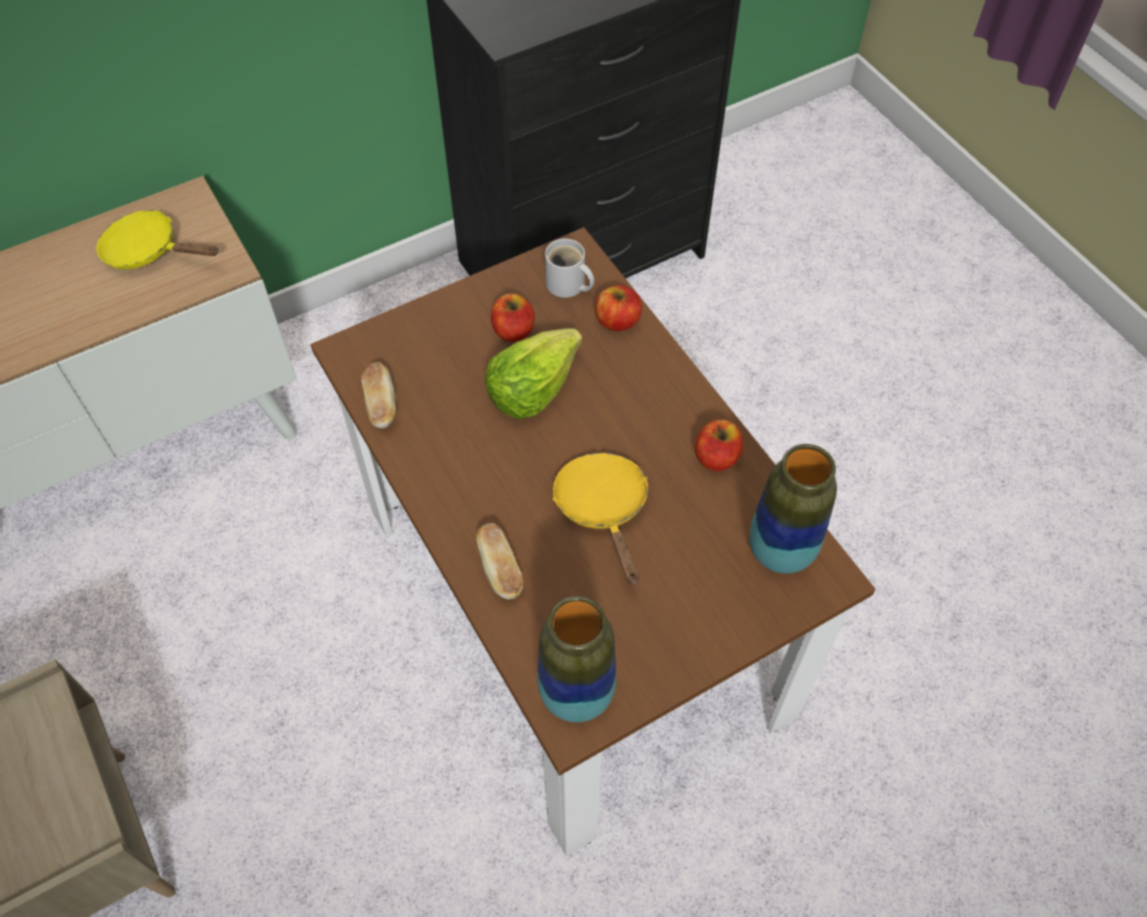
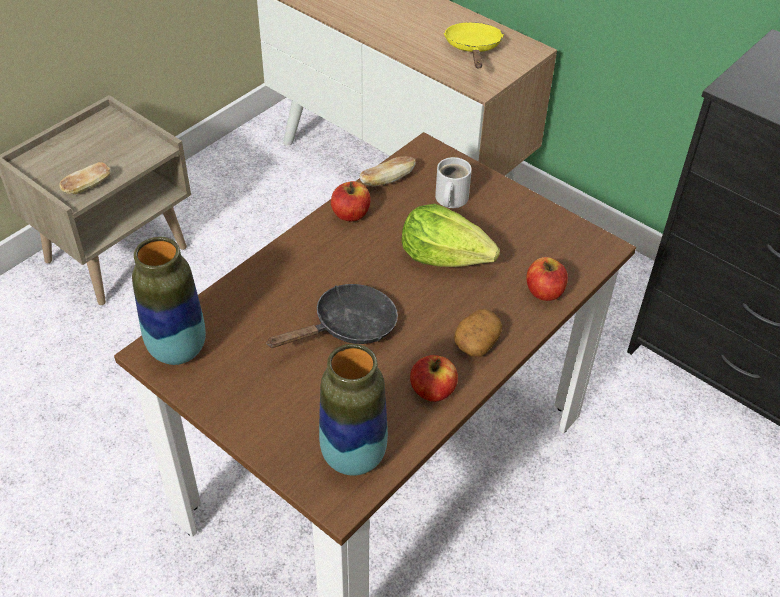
camera: 70 degrees right, 10 degrees down
bread [476,523,523,599] -> bread moved to [59,162,111,194]
apple [491,294,535,342] -> apple moved to [331,181,371,221]
white mug [545,238,594,298] -> white mug moved to [435,157,472,208]
yellow frying pan [553,453,648,584] -> black frying pan [266,284,398,348]
none -> potato [454,309,502,357]

